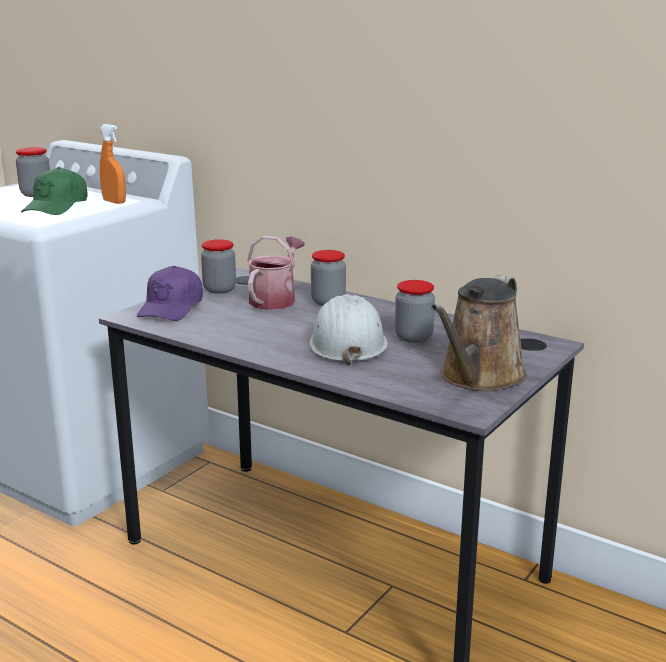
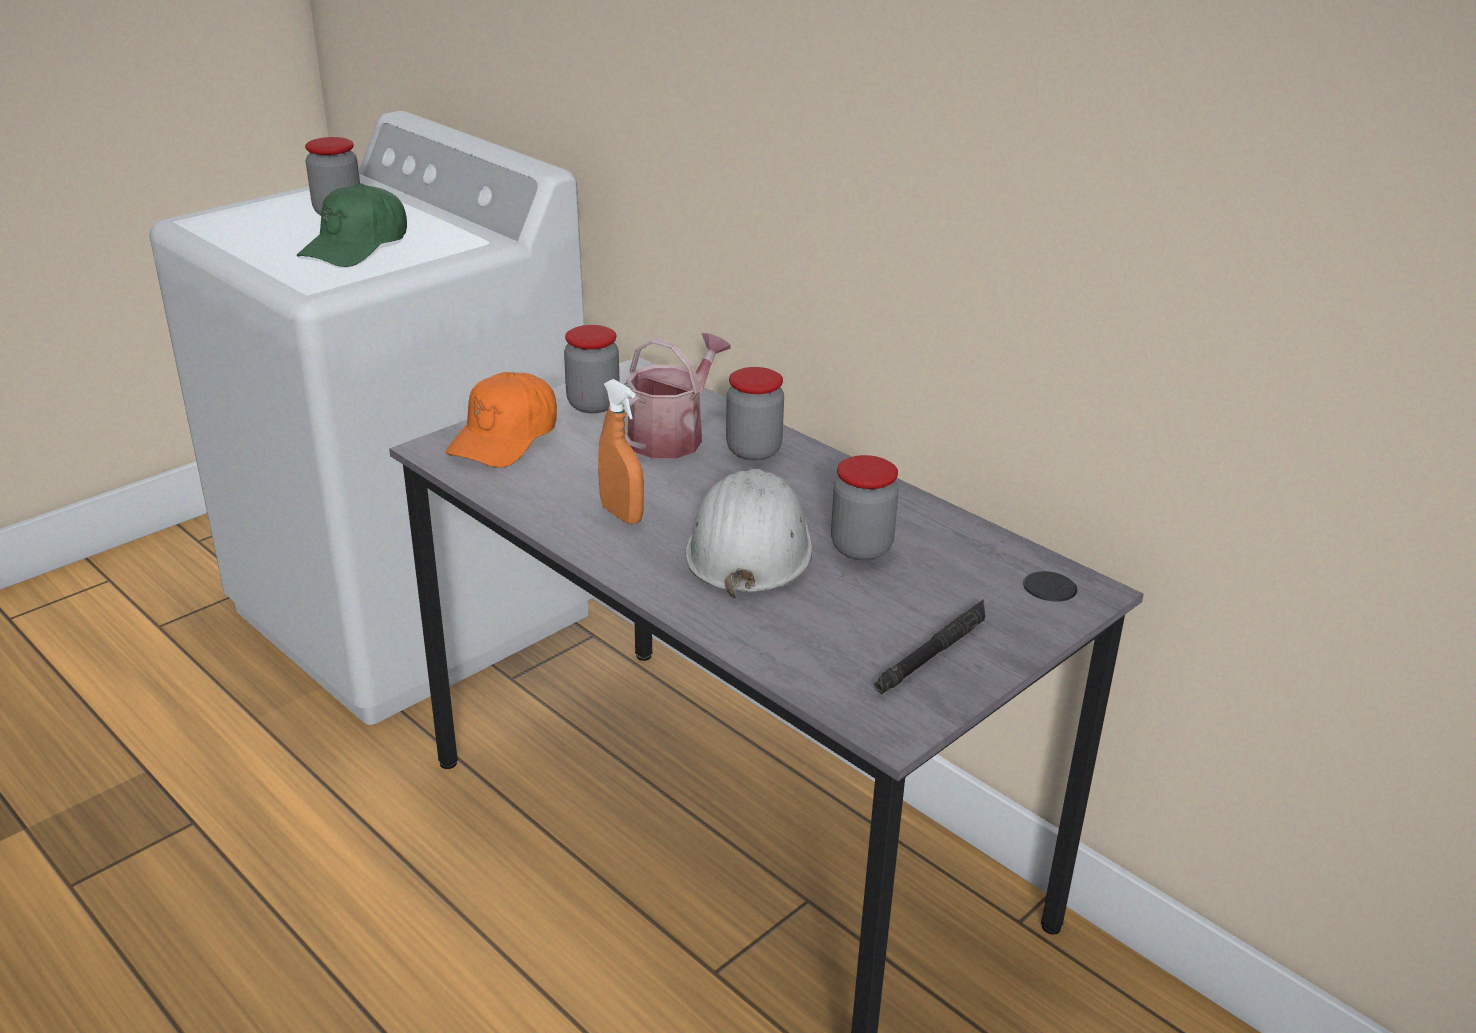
camera: 10 degrees right, 10 degrees up
orange spray bottle [100,124,126,204] -> orange spray bottle moved to [598,379,644,524]
purple cap [137,266,203,321] -> orange cap [446,372,557,468]
brown watering can [431,275,527,391] -> black flashlight [874,599,985,695]

